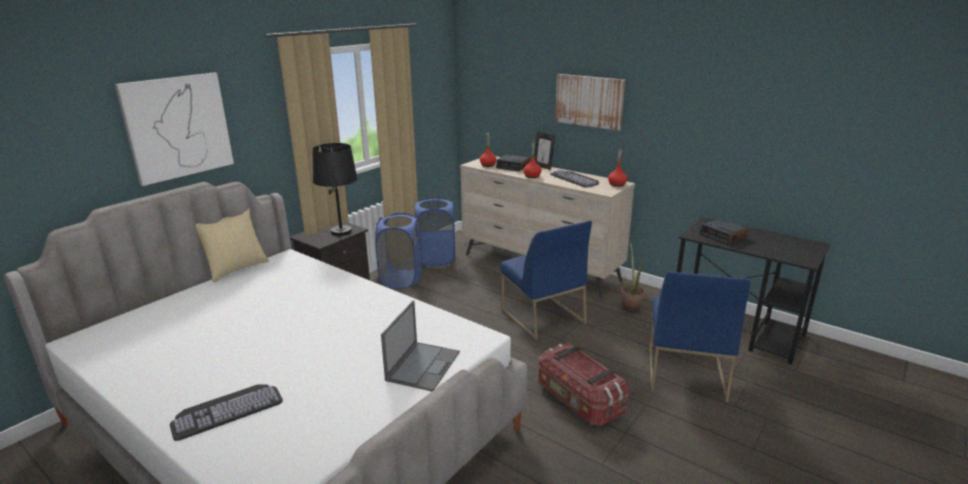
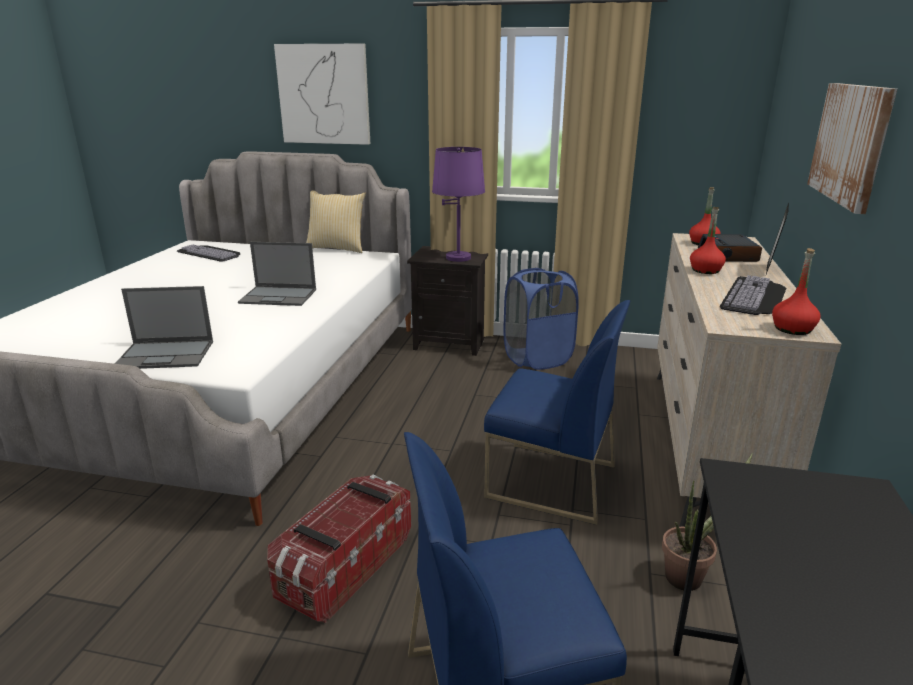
camera: 65 degrees right, 0 degrees up
keyboard [170,384,283,441] -> keyboard moved to [177,245,240,262]
black table lamp [312,143,358,236] -> purple table lamp [432,147,485,262]
blue laundry basket [415,197,455,266] -> none
blue chair [500,221,592,340] -> blue chair turned 105 degrees counterclockwise [484,300,631,525]
alarm clock [699,218,749,245] -> none
none -> laptop [238,242,316,306]

